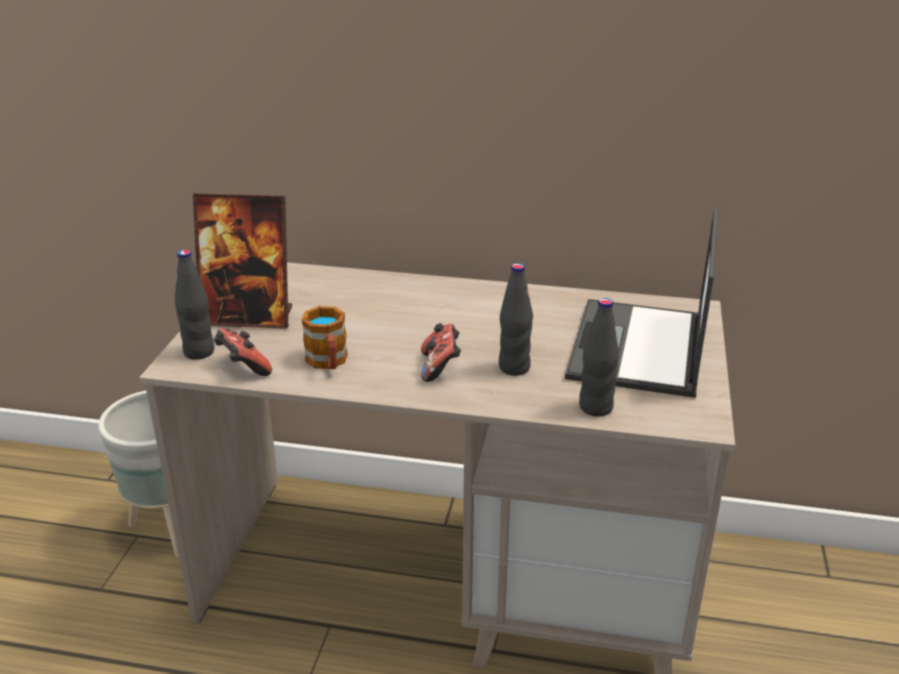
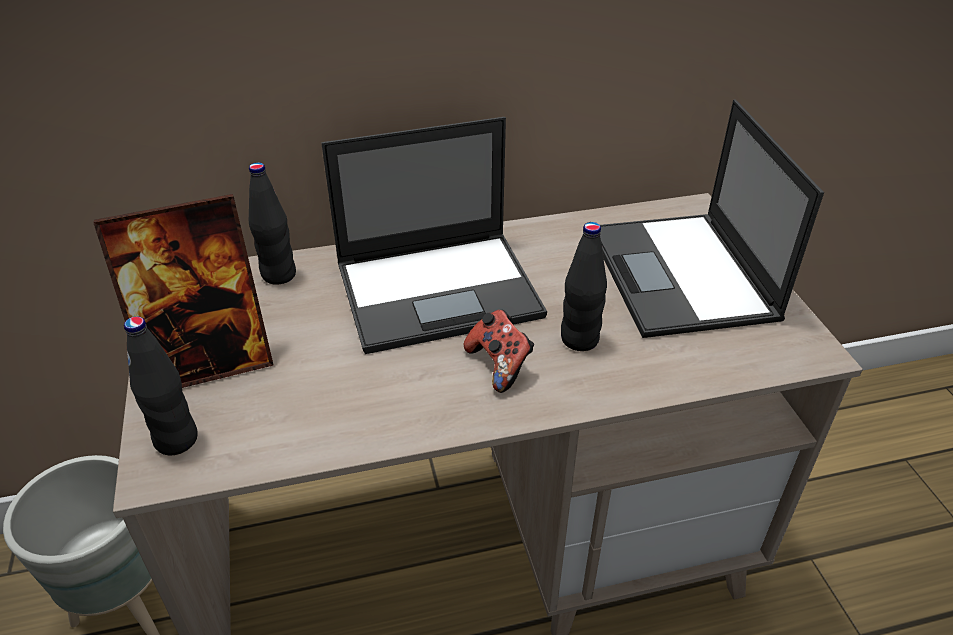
camera: 25 degrees left, 10 degrees up
game controller [214,328,272,376] -> none
mug [301,306,348,369] -> none
black bottle [579,298,619,416] -> black bottle moved to [249,162,296,285]
none -> laptop [321,117,547,354]

